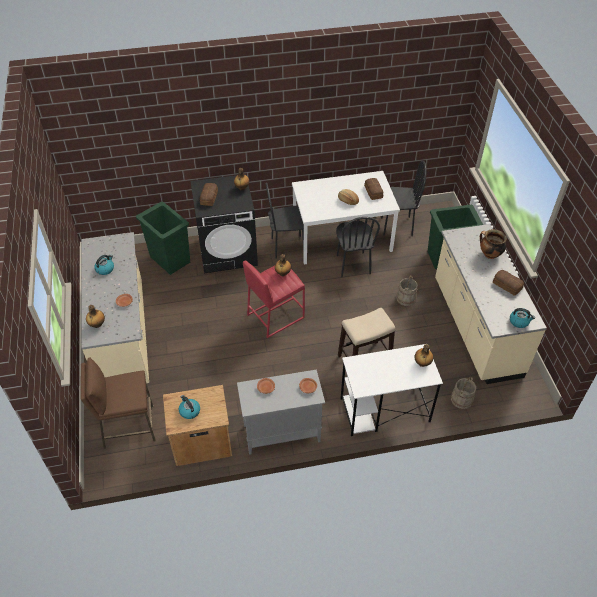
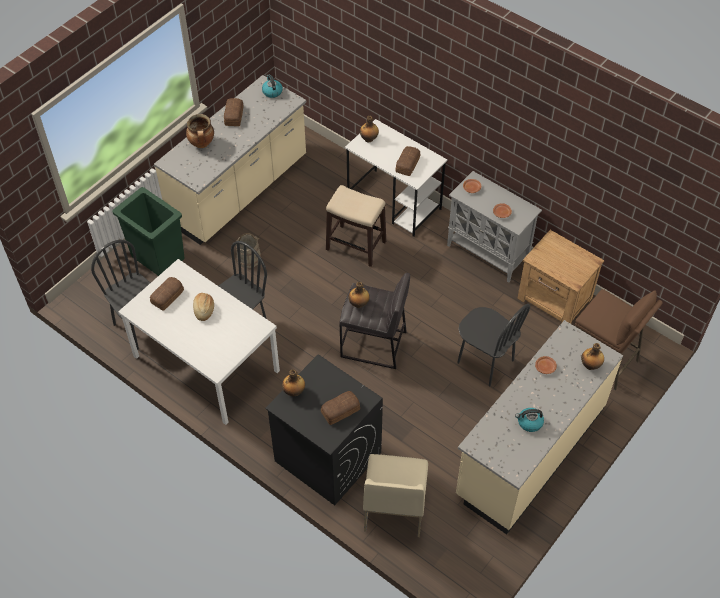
camera: 130 degrees left, 5 degrees up
green trash can [136,202,190,275] -> beige chair [363,454,428,537]
kettle [179,395,200,419] -> none
red stool [243,260,305,338] -> grey stool [339,273,410,369]
black chair [266,183,308,259] -> black chair moved to [457,304,530,387]
beige bucket [451,377,476,409] -> none
none -> bread [395,146,420,176]

